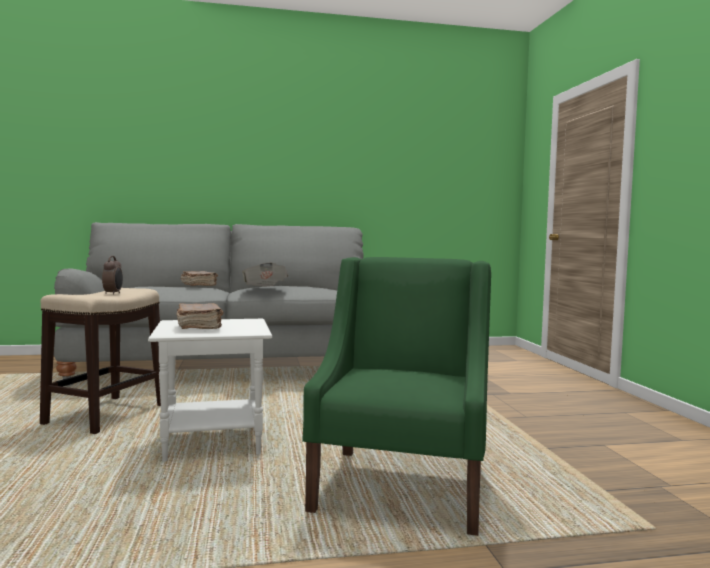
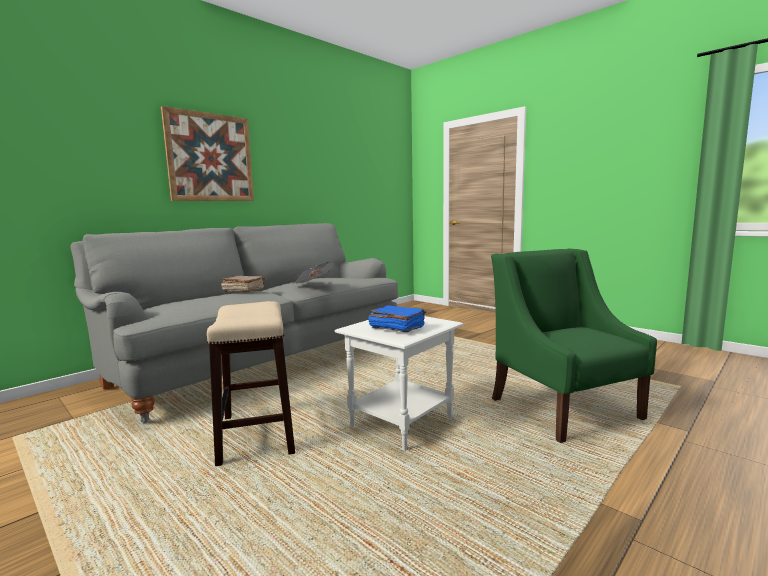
camera: 35 degrees left, 5 degrees up
alarm clock [102,256,123,295] -> none
brown book [176,303,223,329] -> blue book [369,305,426,332]
none -> picture [161,106,254,201]

